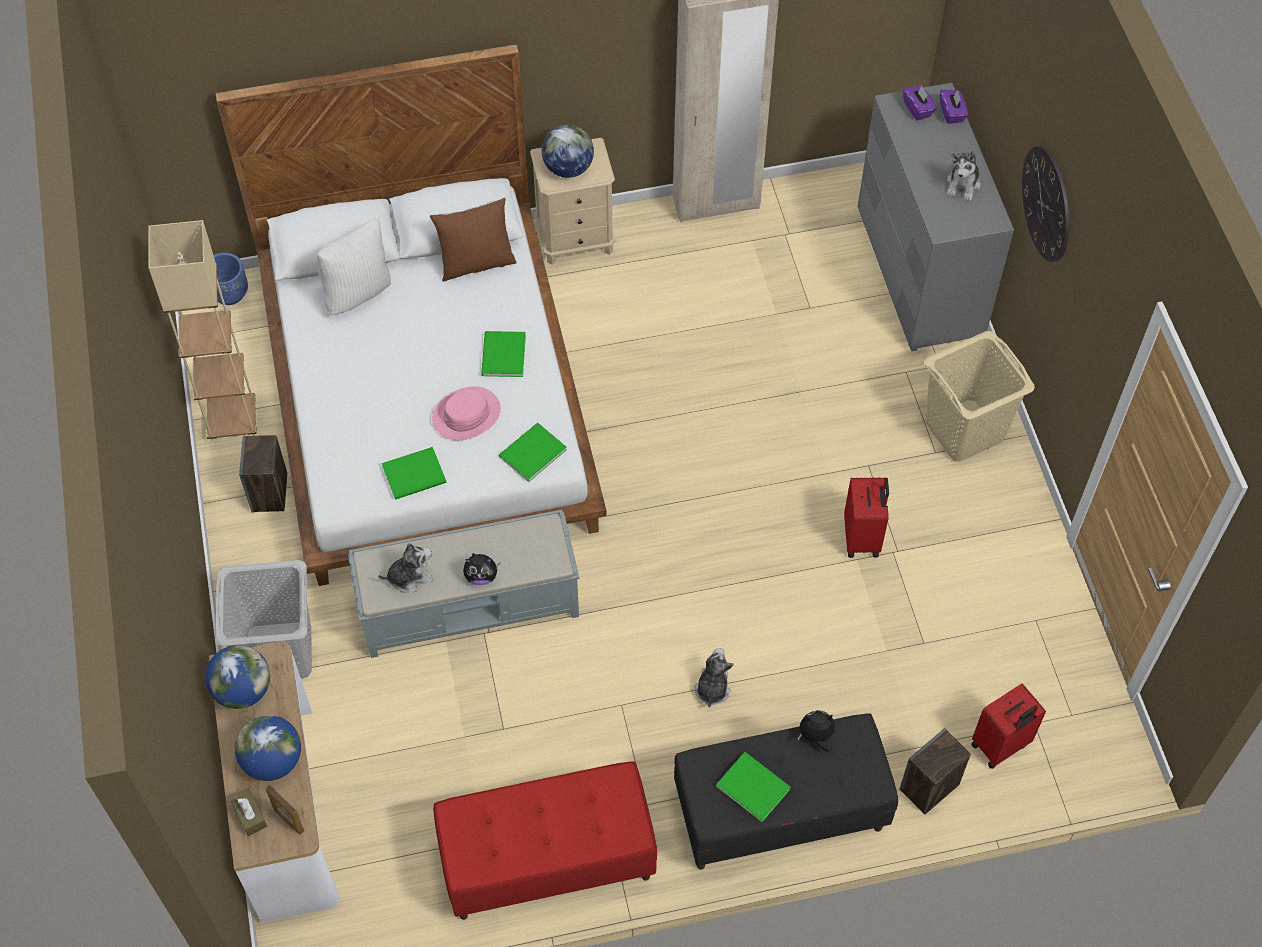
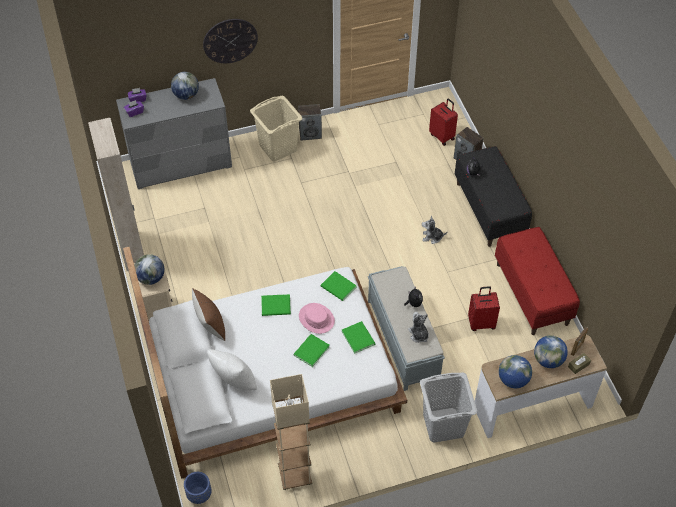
camera: 95 degrees left, 5 degrees down
speaker [239,435,287,513] -> speaker moved to [298,104,322,141]
green book [716,752,791,822] -> green book moved to [293,334,330,367]
red suitcase [844,478,889,558] -> red suitcase moved to [468,286,500,331]
plush toy [946,150,981,201] -> globe [171,72,199,100]

